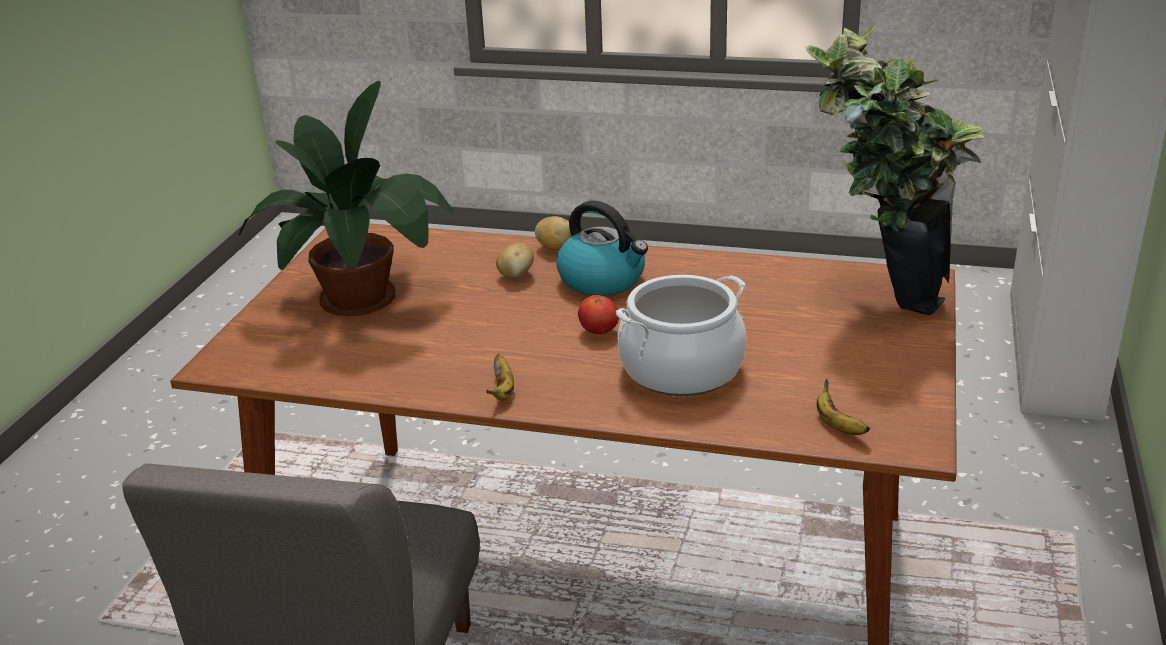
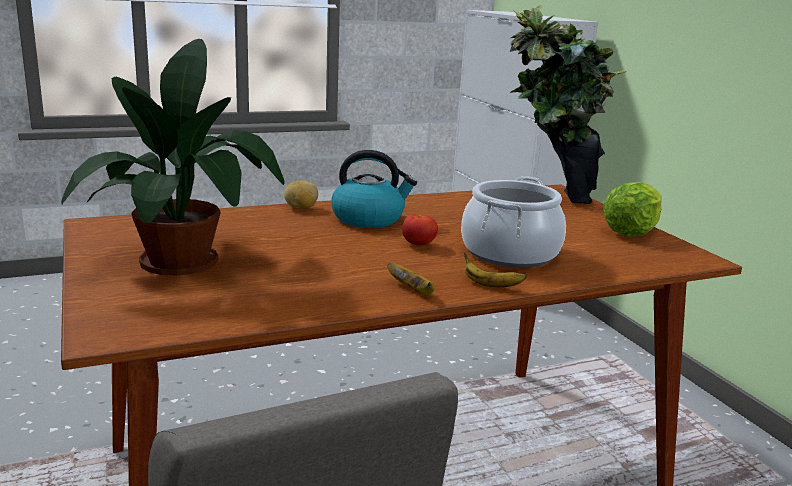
camera: 40 degrees left, 10 degrees down
potato [496,243,534,279] -> none
banana [816,379,870,435] -> banana moved to [464,253,527,287]
none -> lettuce [603,183,662,237]

